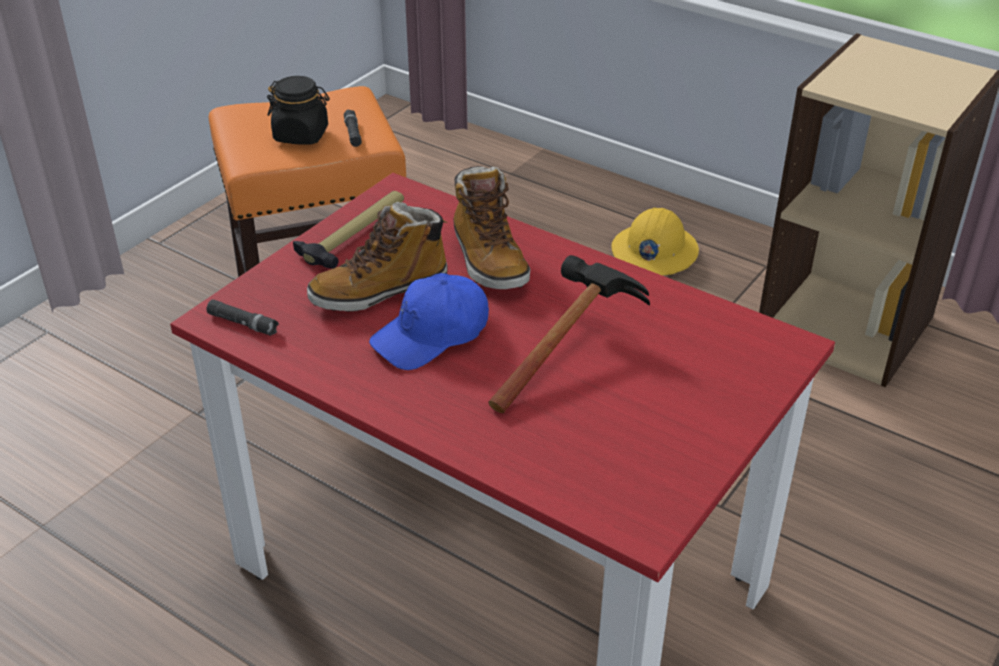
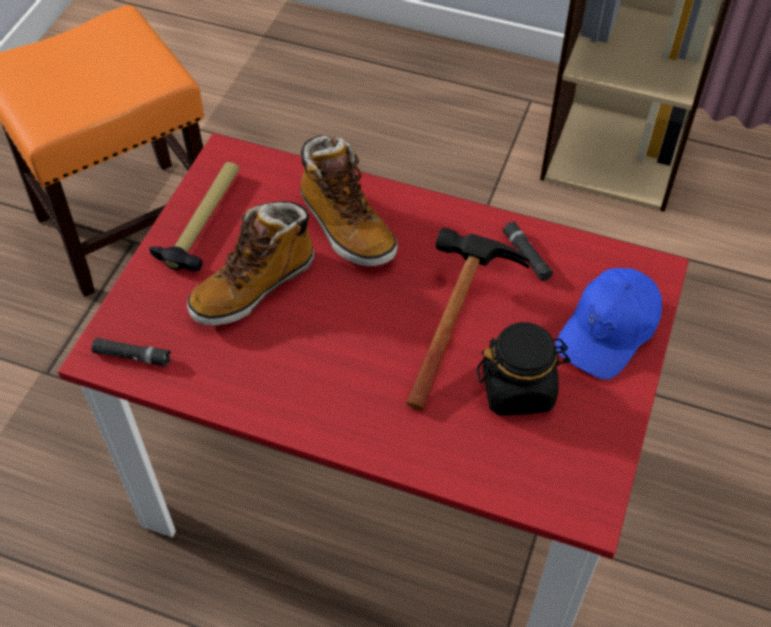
camera: 15 degrees left, 15 degrees up
black jar [267,76,330,145] -> black jar moved to [477,322,571,416]
black flashlight [344,109,362,147] -> black flashlight moved to [502,221,553,281]
blue cap [369,273,489,370] -> blue cap moved to [555,268,662,379]
yellow hard hat [612,208,699,276] -> none

